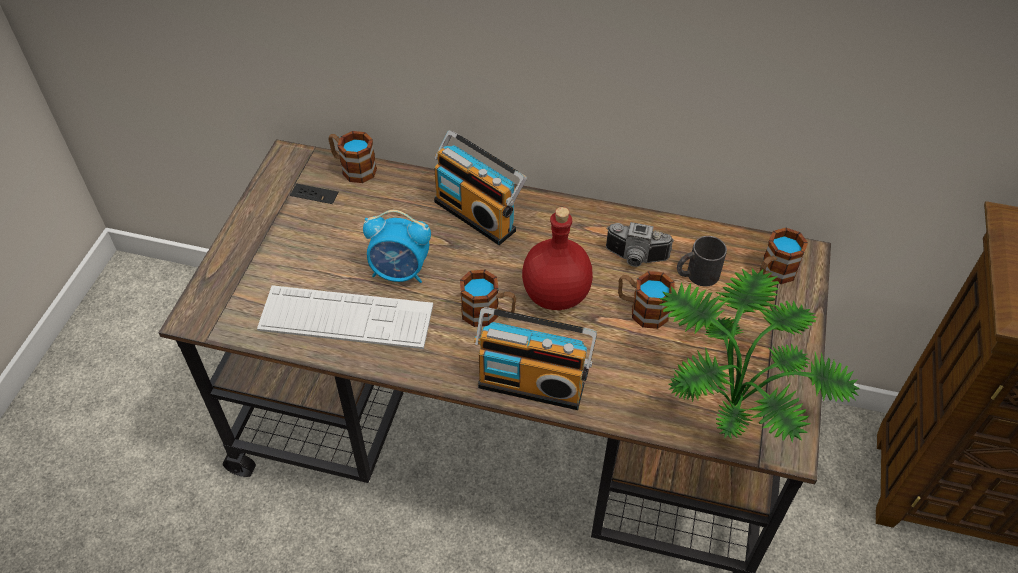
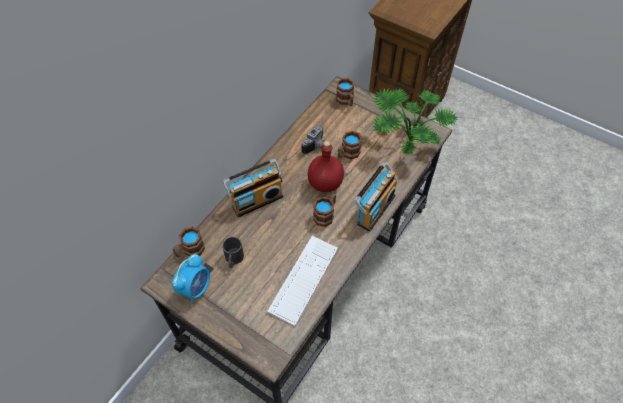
camera: 70 degrees left, 5 degrees up
alarm clock [363,210,431,283] -> alarm clock moved to [171,253,210,304]
black mug [677,236,727,287] -> black mug moved to [222,237,244,268]

